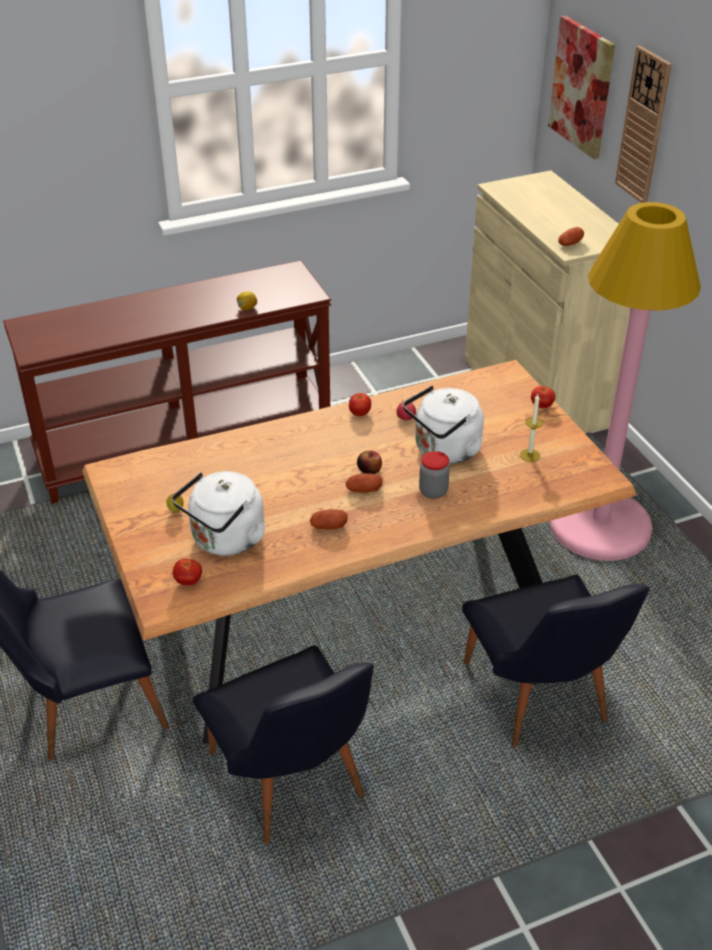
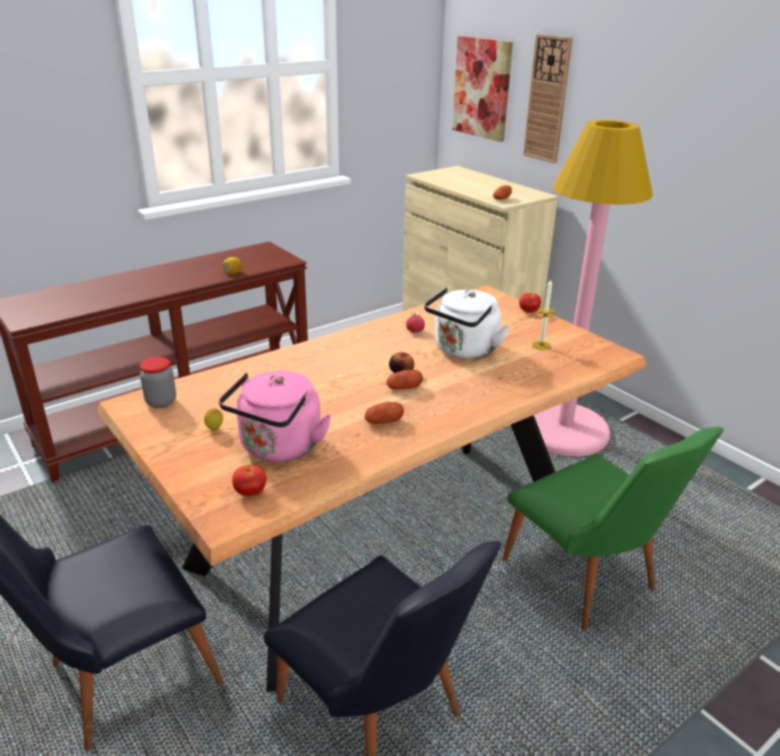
camera: 15 degrees left, 10 degrees down
white kettle [172,471,265,556] -> pink kettle [219,371,331,462]
tomato [349,393,371,416] -> none
jar [419,451,450,499] -> jar moved to [140,357,176,408]
black chair [462,574,650,747] -> green chair [502,427,724,630]

